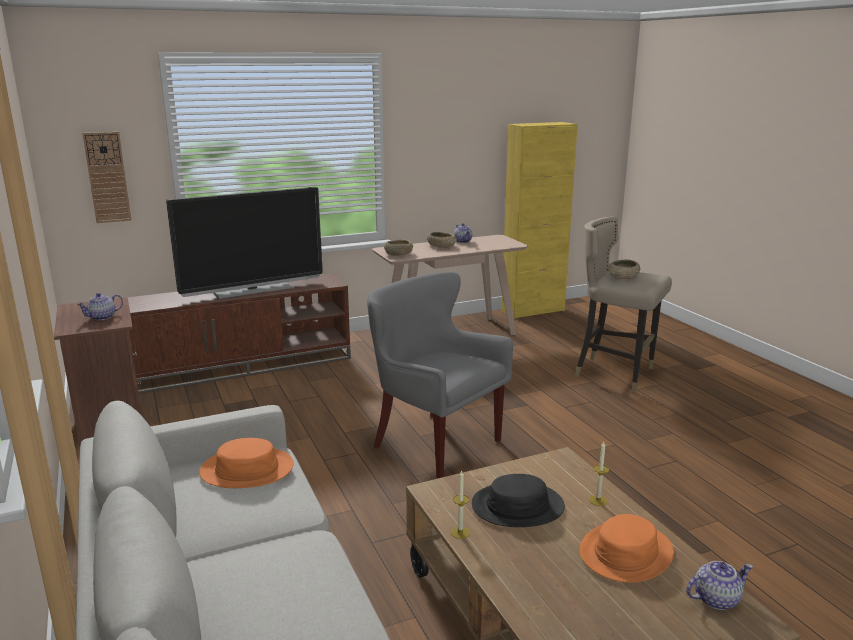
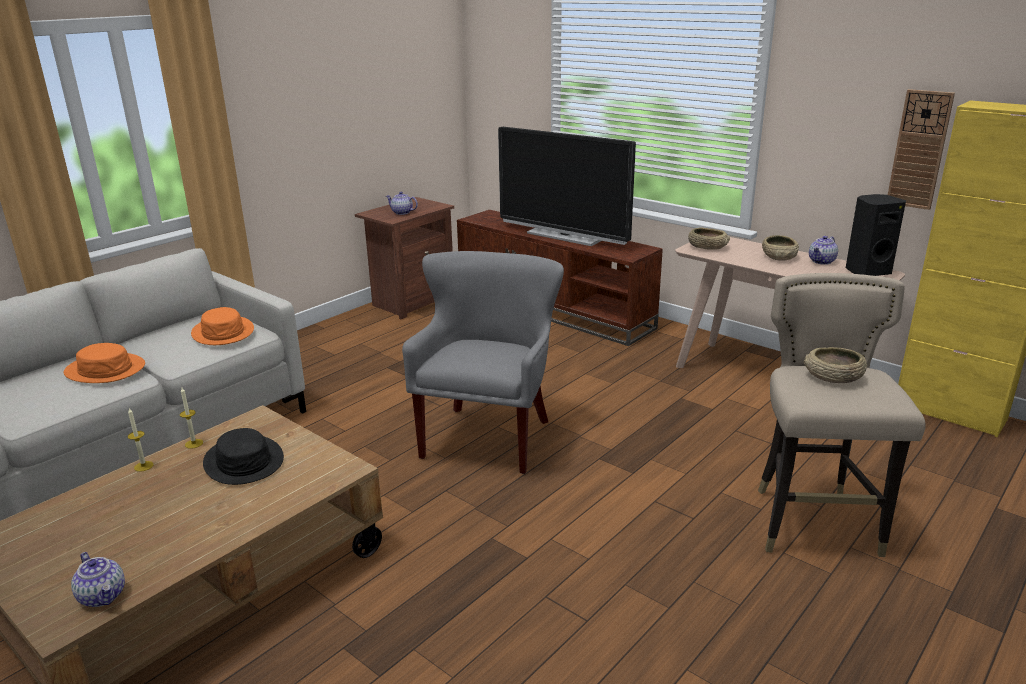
camera: 65 degrees right, 5 degrees up
wall clock [82,132,131,223] -> wall clock moved to [888,89,955,210]
orange hat [579,514,674,583] -> orange hat moved to [64,343,145,383]
candle [589,442,609,506] -> candle moved to [128,408,153,472]
none -> black speaker [846,194,906,276]

